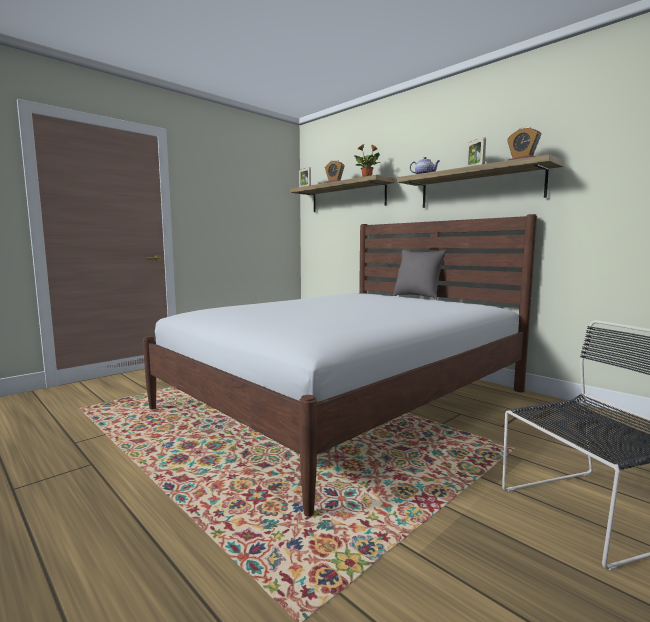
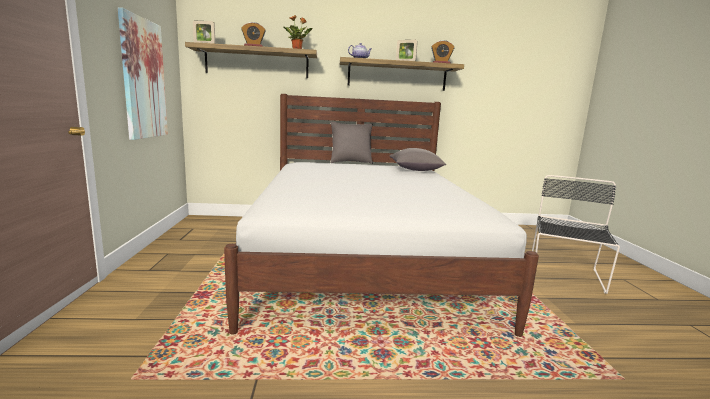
camera: 50 degrees left, 5 degrees up
none -> picture [118,7,168,140]
none -> grey pillow [390,148,446,171]

